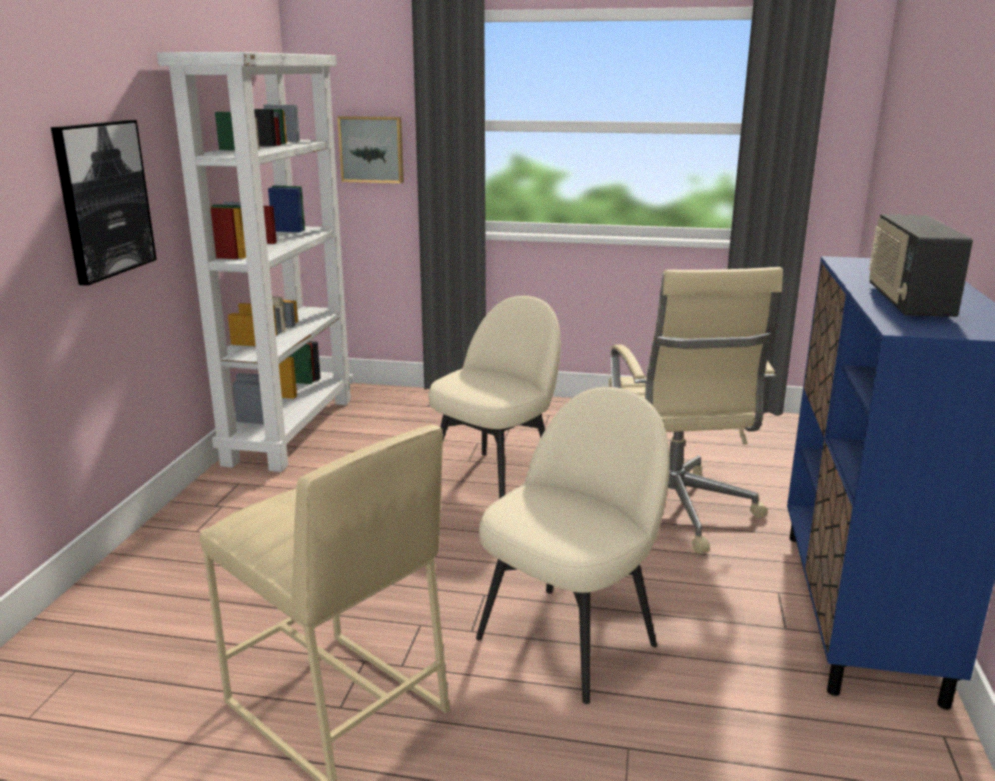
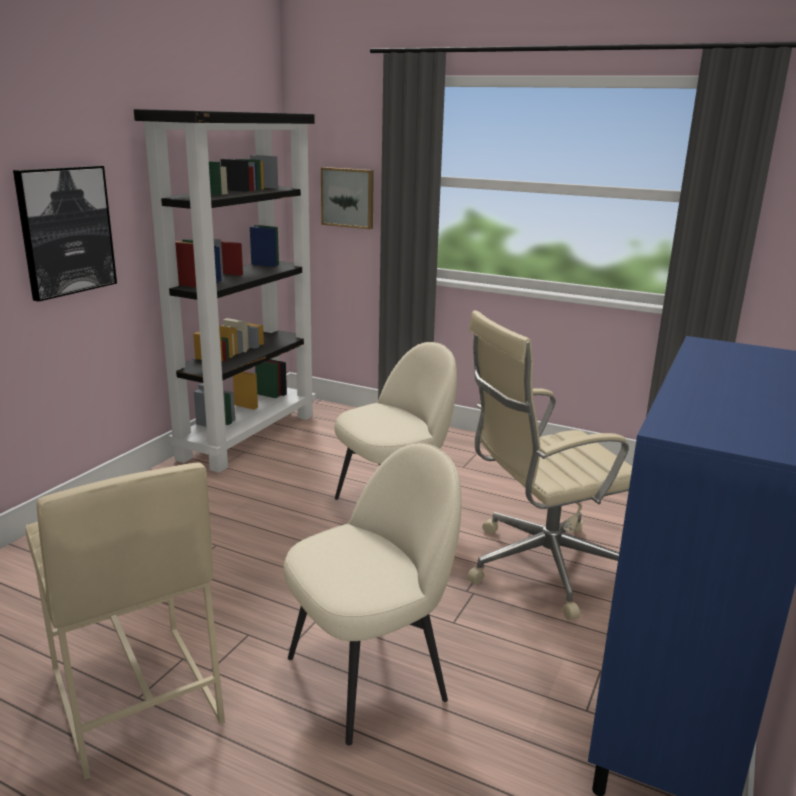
camera: 15 degrees right, 0 degrees up
white bookcase [157,52,353,472] -> black bookcase [134,109,316,473]
beige office chair [609,267,783,554] -> beige office chair turned 60 degrees clockwise [467,310,632,620]
radio [869,214,973,317] -> none

